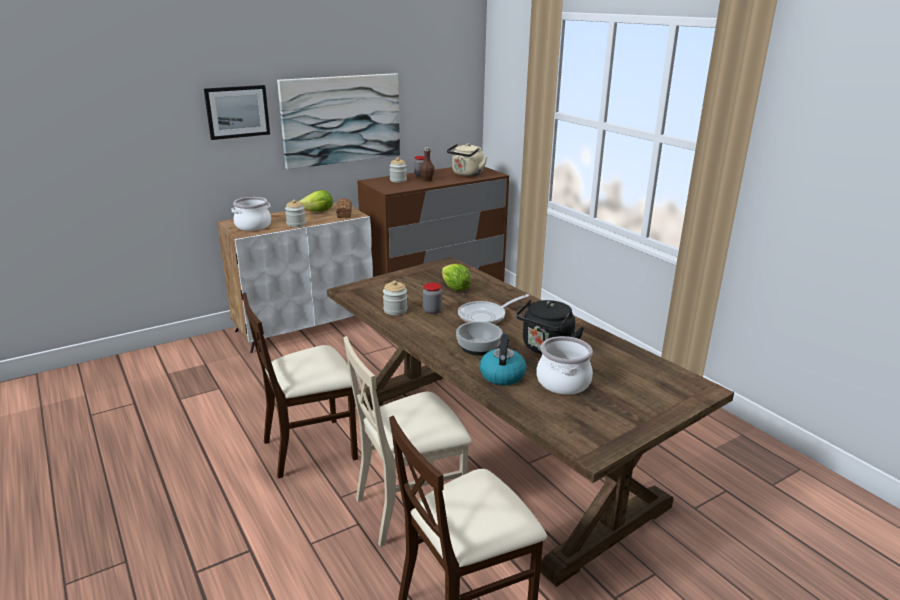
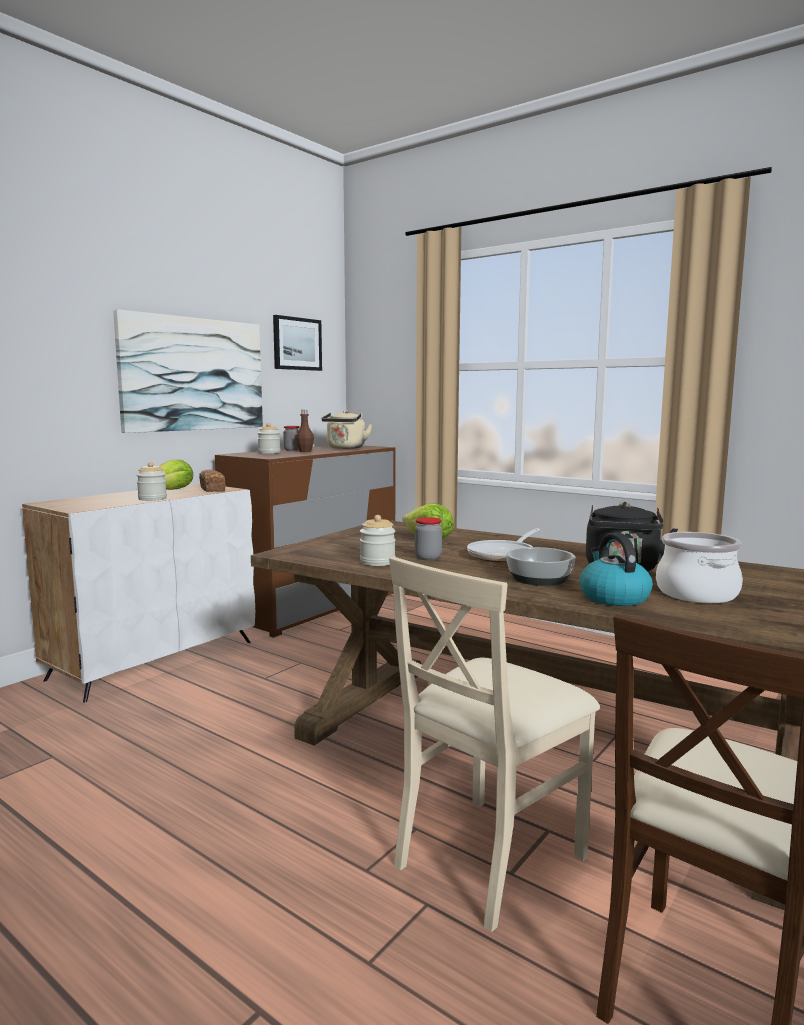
camera: 20 degrees left, 15 degrees down
picture [204,85,270,140] -> picture moved to [273,315,322,371]
cooking pot [232,197,271,231] -> none
beige chair [242,292,358,479] -> none

